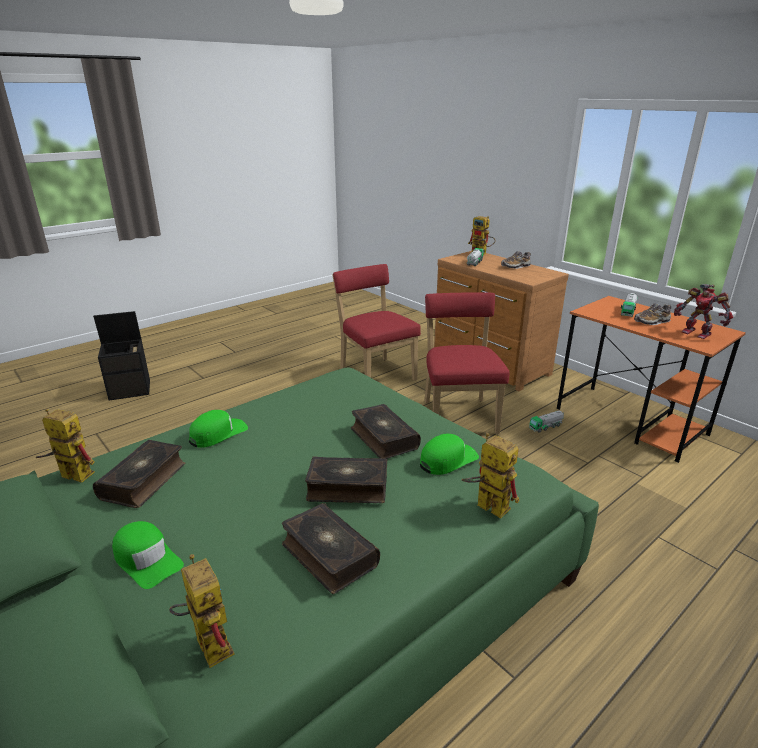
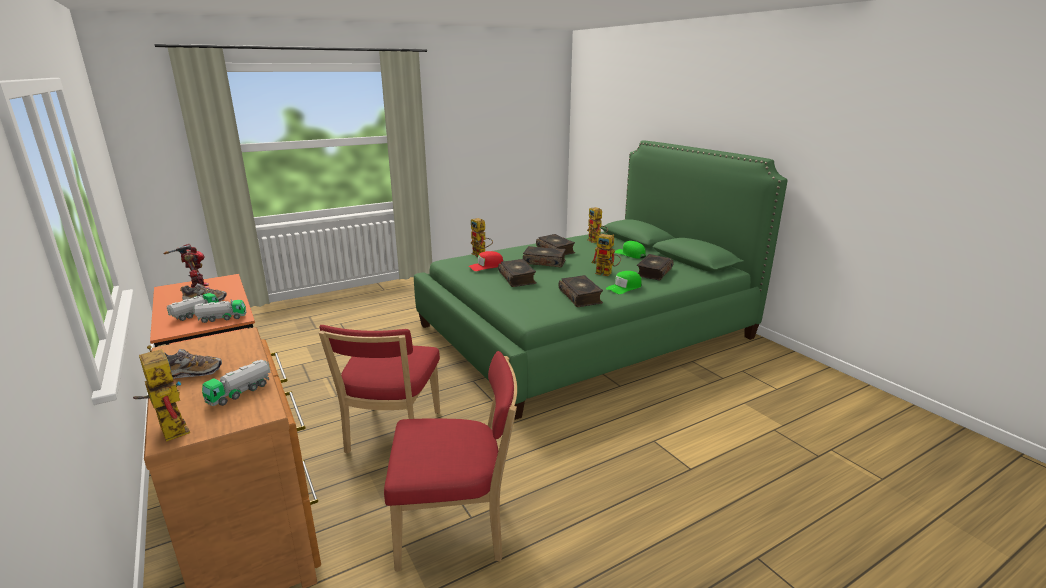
camera: 170 degrees left, 5 degrees down
toy robot [36,408,95,483] -> toy robot moved to [592,234,621,276]
black storage box [93,311,150,401] -> none
red chair [333,264,421,381] -> red chair turned 75 degrees counterclockwise [384,351,517,571]
green cap [420,434,479,475] -> red cap [469,251,503,271]
toy truck [529,411,564,433] -> toy truck moved to [193,299,246,323]
none -> book [558,275,603,307]

